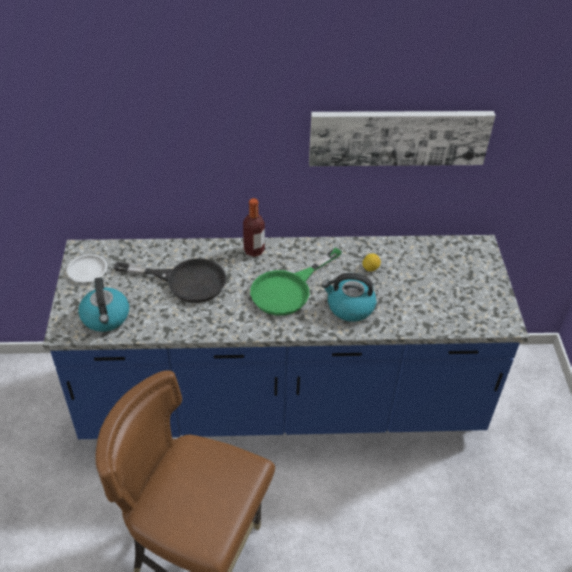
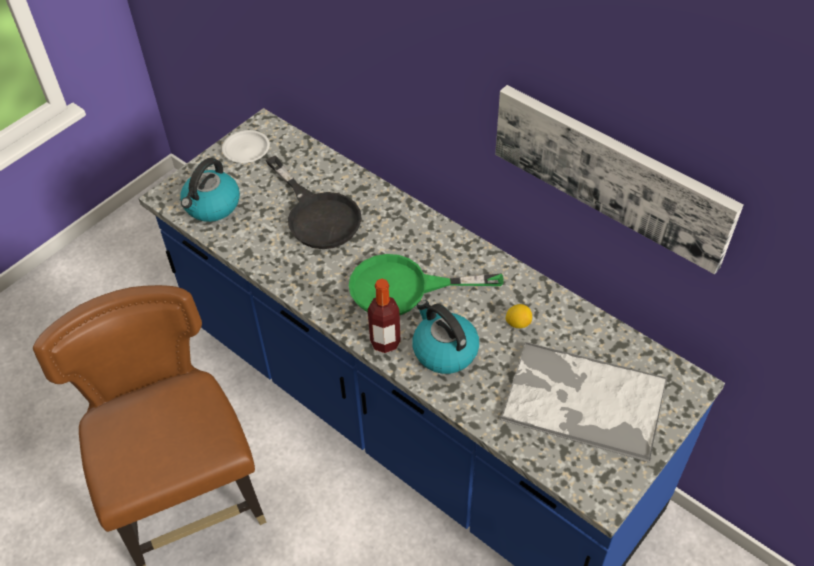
camera: 45 degrees right, 5 degrees up
bottle [243,198,265,257] -> bottle moved to [368,279,401,353]
none -> tray [500,342,668,462]

